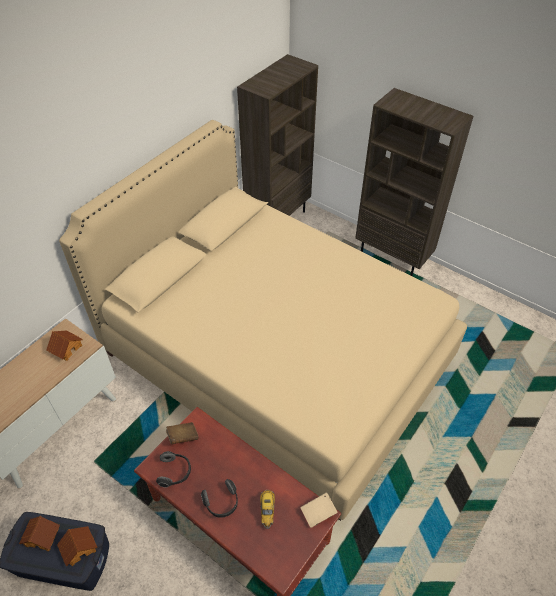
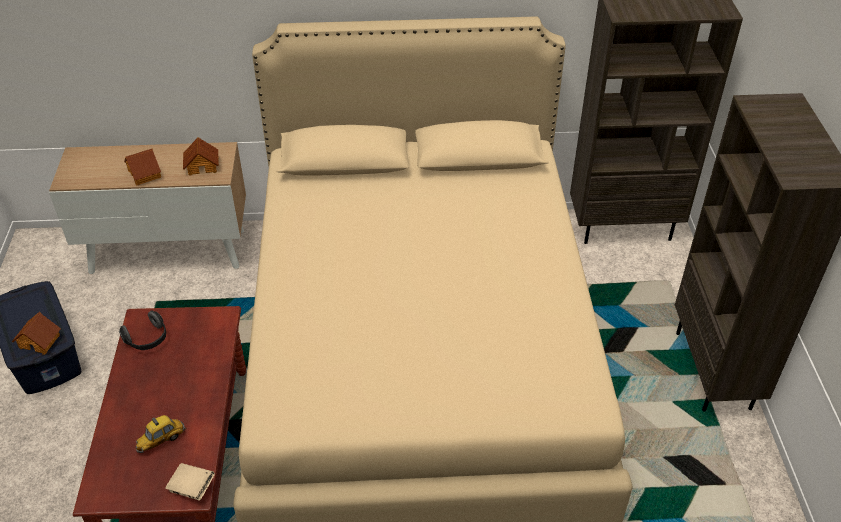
camera: 50 degrees right, 5 degrees down
toy house [19,516,60,551] -> toy house moved to [124,148,161,186]
brown book [166,422,198,444] -> none
headphones [201,479,238,518] -> none

